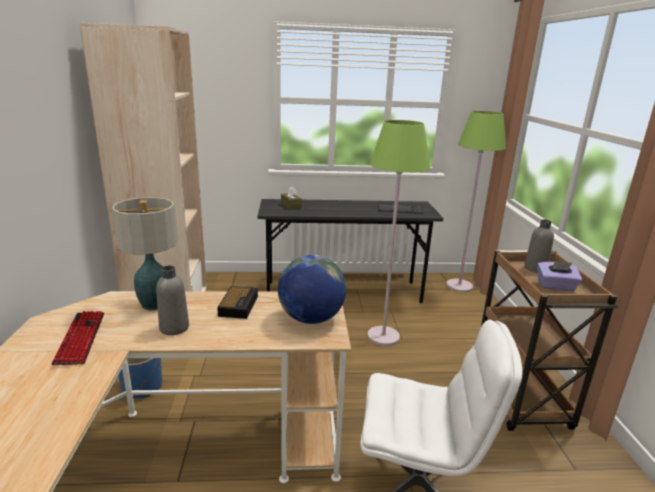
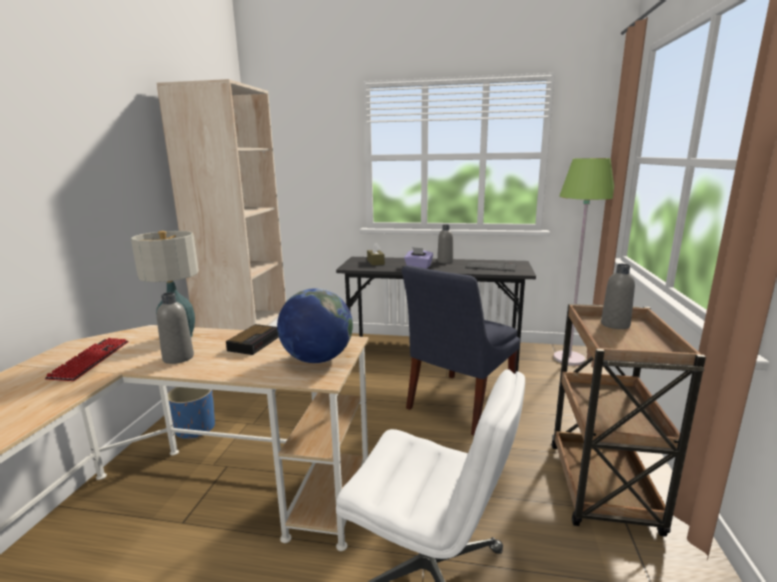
camera: 15 degrees right, 5 degrees down
green floor lamp [367,120,430,346] -> blue chair [402,265,520,435]
purple tissue box [537,261,582,291] -> purple tissue box moved to [404,247,433,269]
none -> grey bottle [437,225,453,263]

